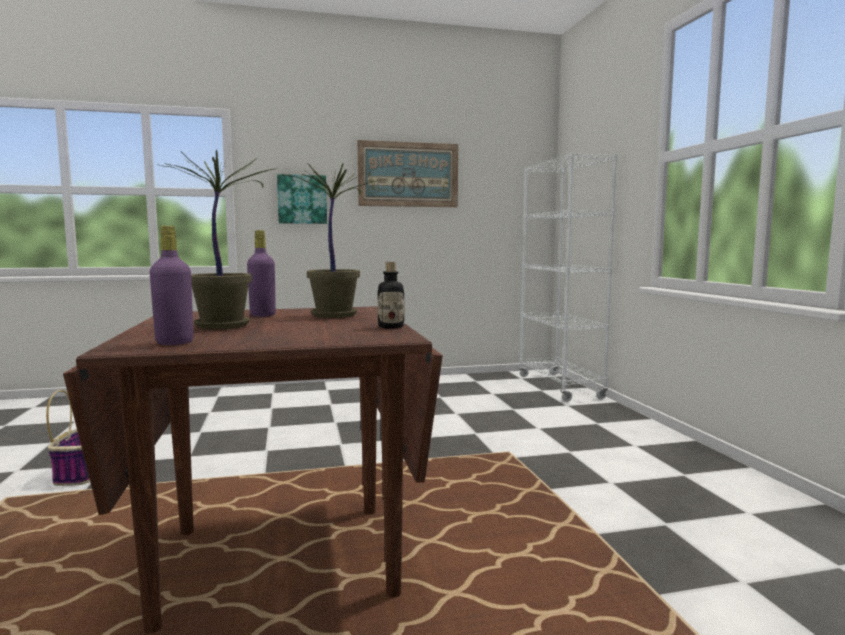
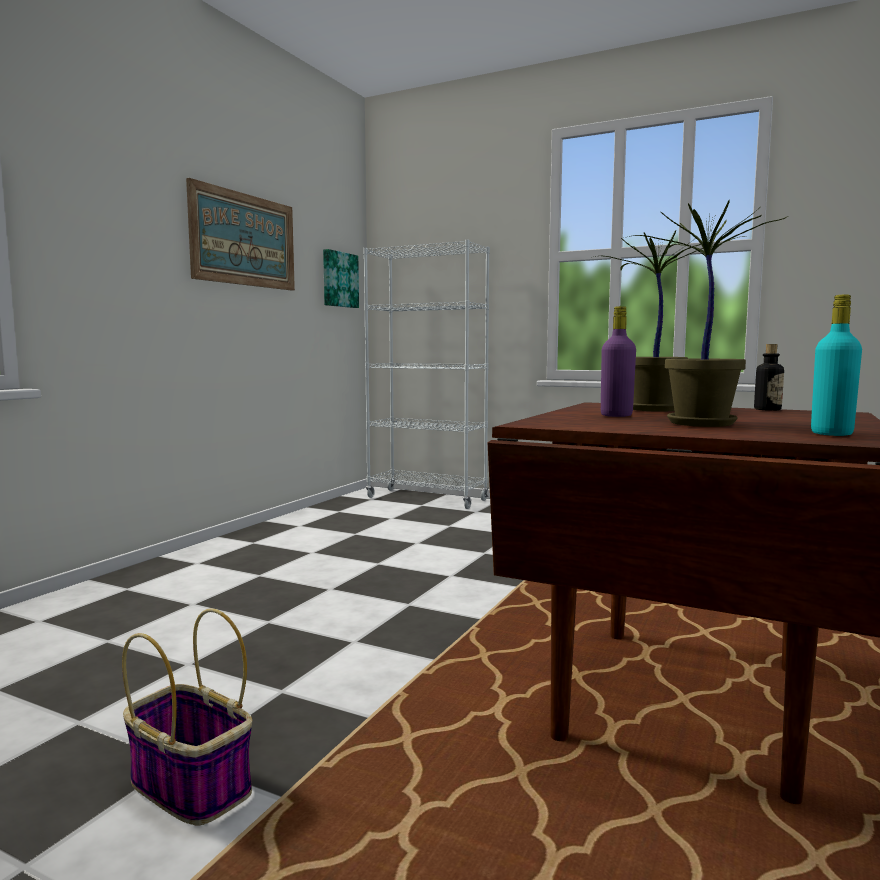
camera: 50 degrees left, 0 degrees up
purple bottle [150,226,194,345] -> turquoise bottle [811,295,862,436]
picture [277,174,327,224] -> picture moved to [323,249,359,308]

